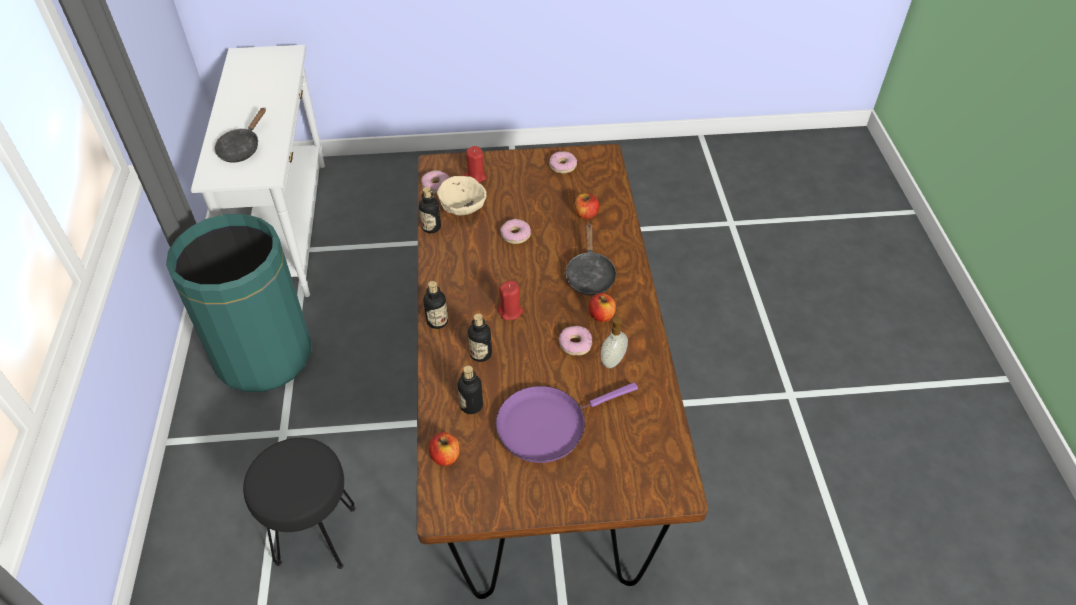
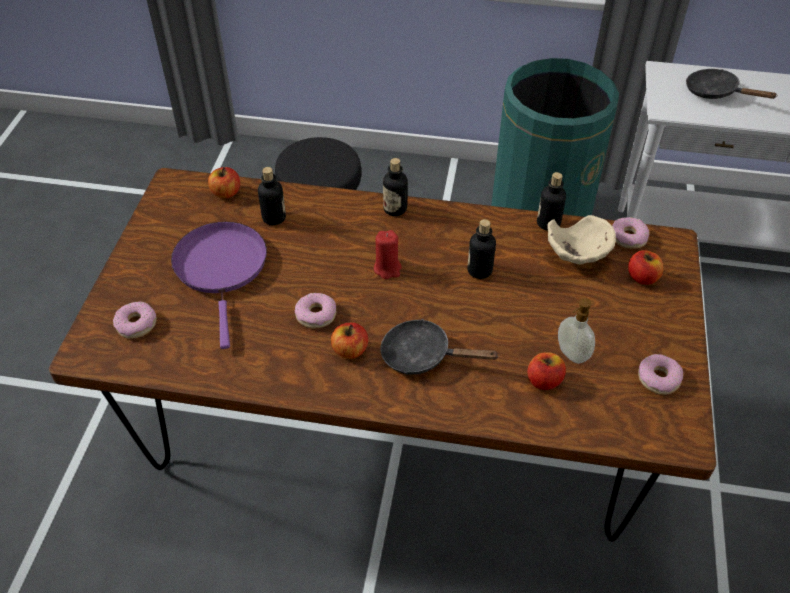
camera: 105 degrees right, 0 degrees up
red candle [465,146,486,183] -> apple [628,250,664,285]
bottle [468,313,492,362] -> bottle moved to [467,219,496,279]
donut [500,219,531,244] -> donut moved to [113,301,157,339]
soap dispenser [601,317,628,368] -> soap dispenser moved to [558,298,595,364]

